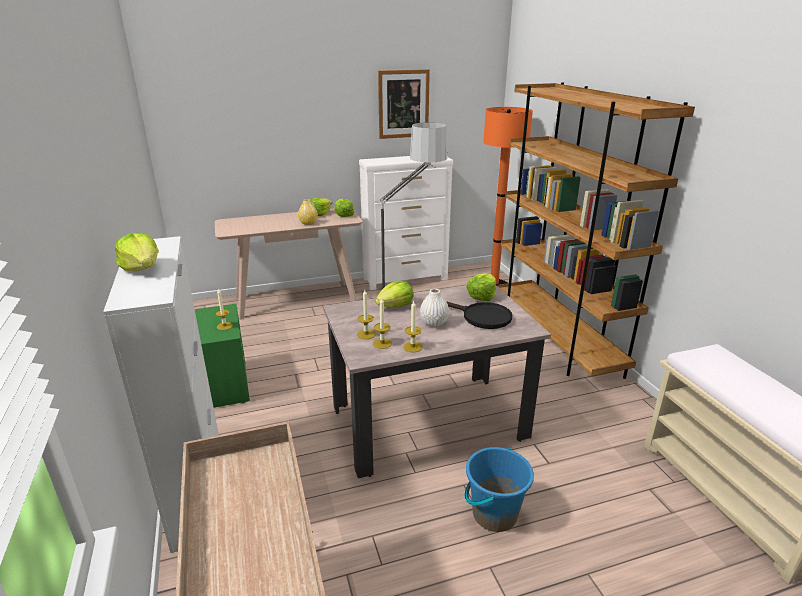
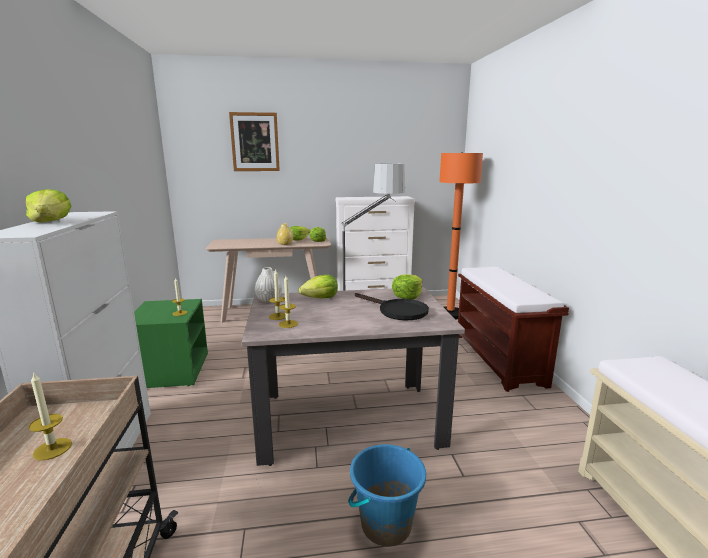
camera: 10 degrees right, 10 degrees down
picture [378,69,430,139] -> picture moved to [229,112,280,171]
candle [403,300,423,352] -> candle moved to [29,371,72,460]
white vase [420,289,449,327] -> white vase moved to [255,267,282,303]
brown bookcase [497,82,695,379] -> brown bench [458,267,569,392]

